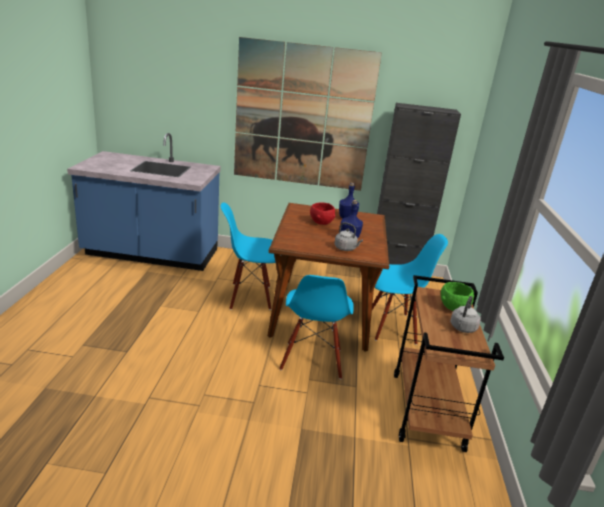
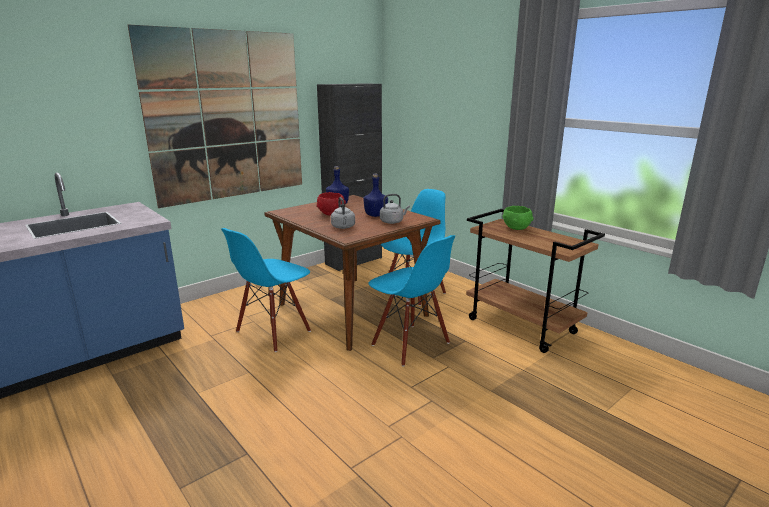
camera: 45 degrees left, 5 degrees down
grey kettle [450,296,481,333] -> grey kettle moved to [331,197,355,229]

